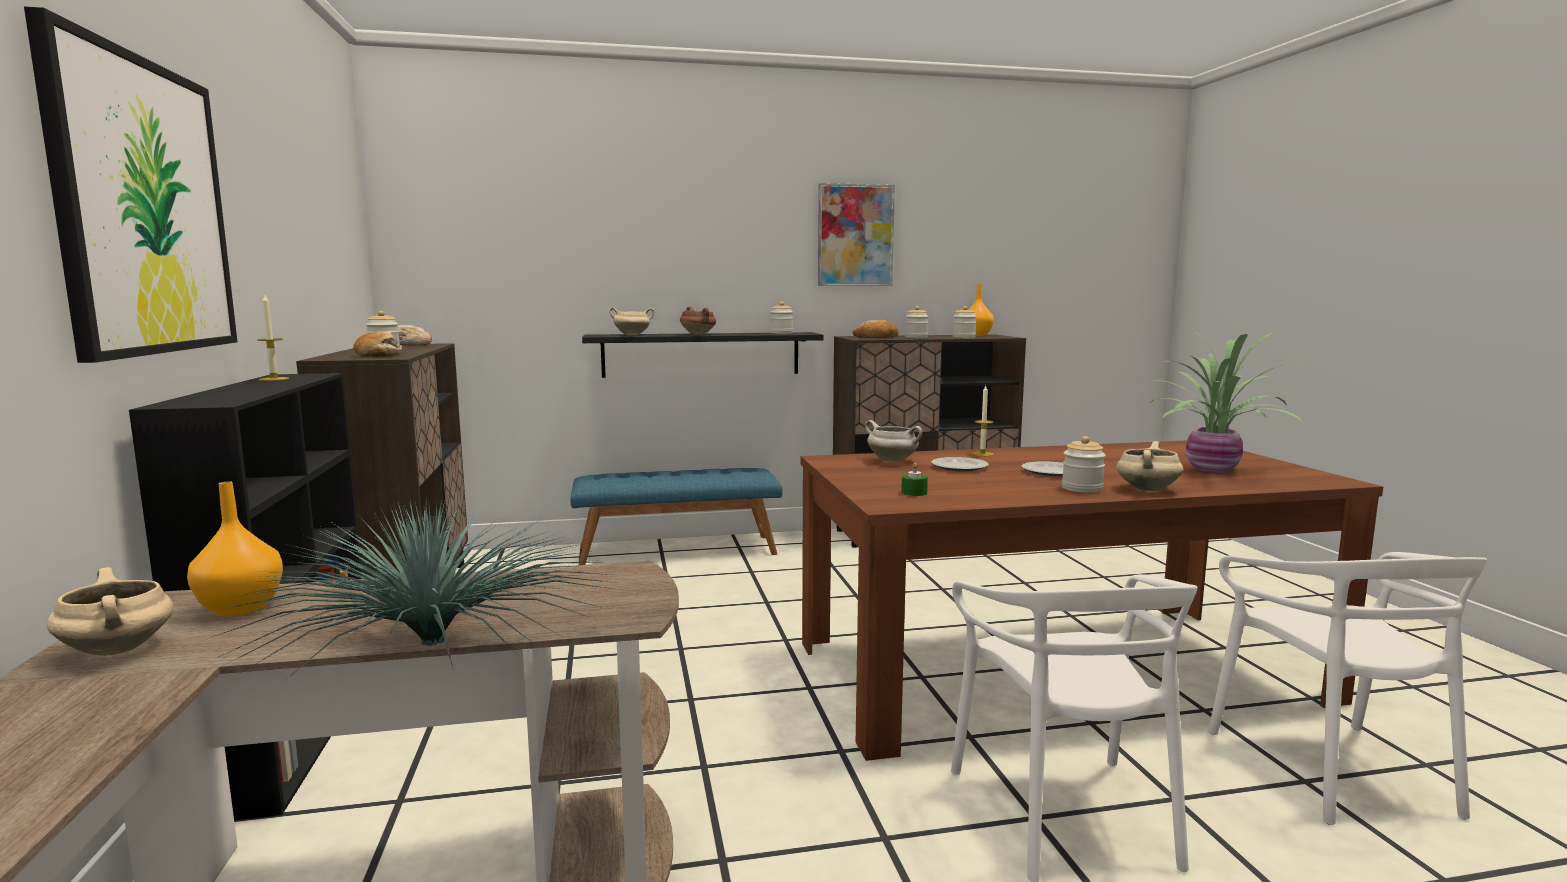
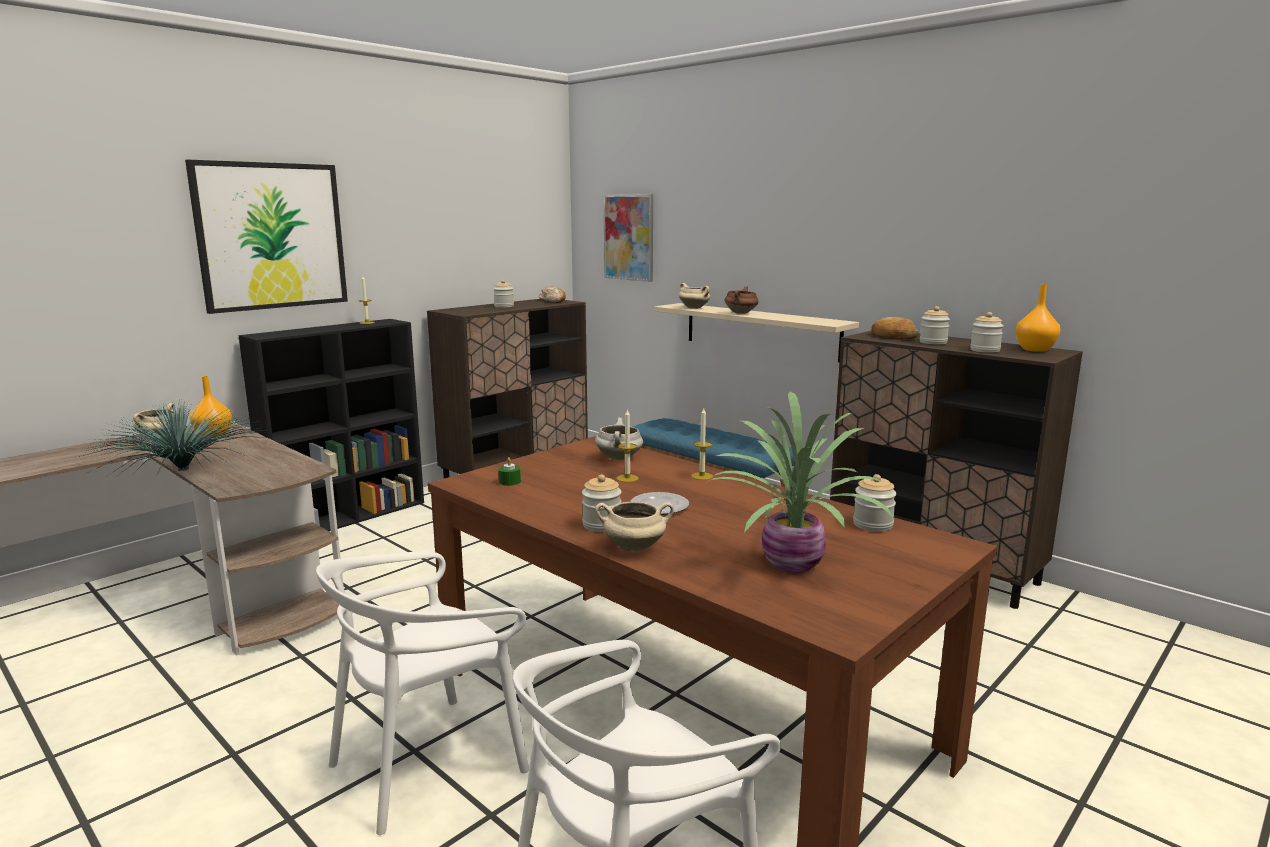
camera: 55 degrees right, 5 degrees up
bread [353,331,402,357] -> none
black shelf [582,332,824,378] -> beige shelf [654,303,859,362]
jar [770,302,793,334] -> jar moved to [853,474,897,532]
picture [818,183,895,286] -> picture moved to [604,194,653,282]
plate [931,457,989,472] -> candle [617,409,638,482]

